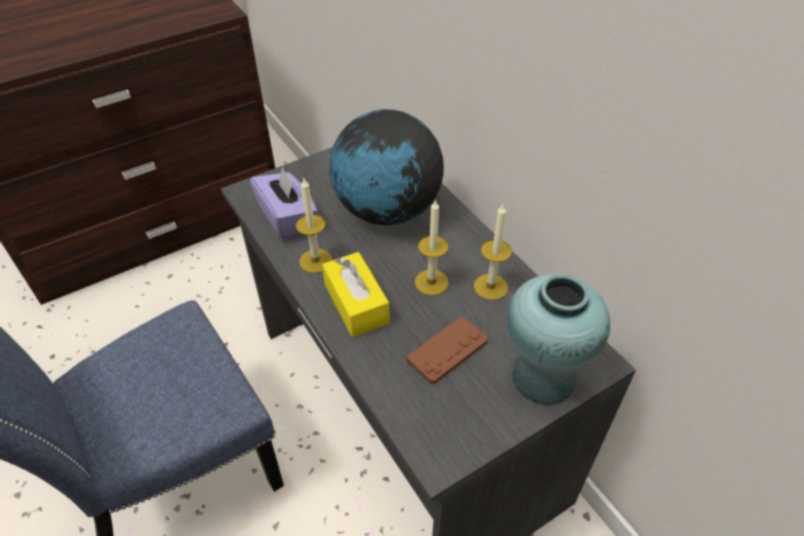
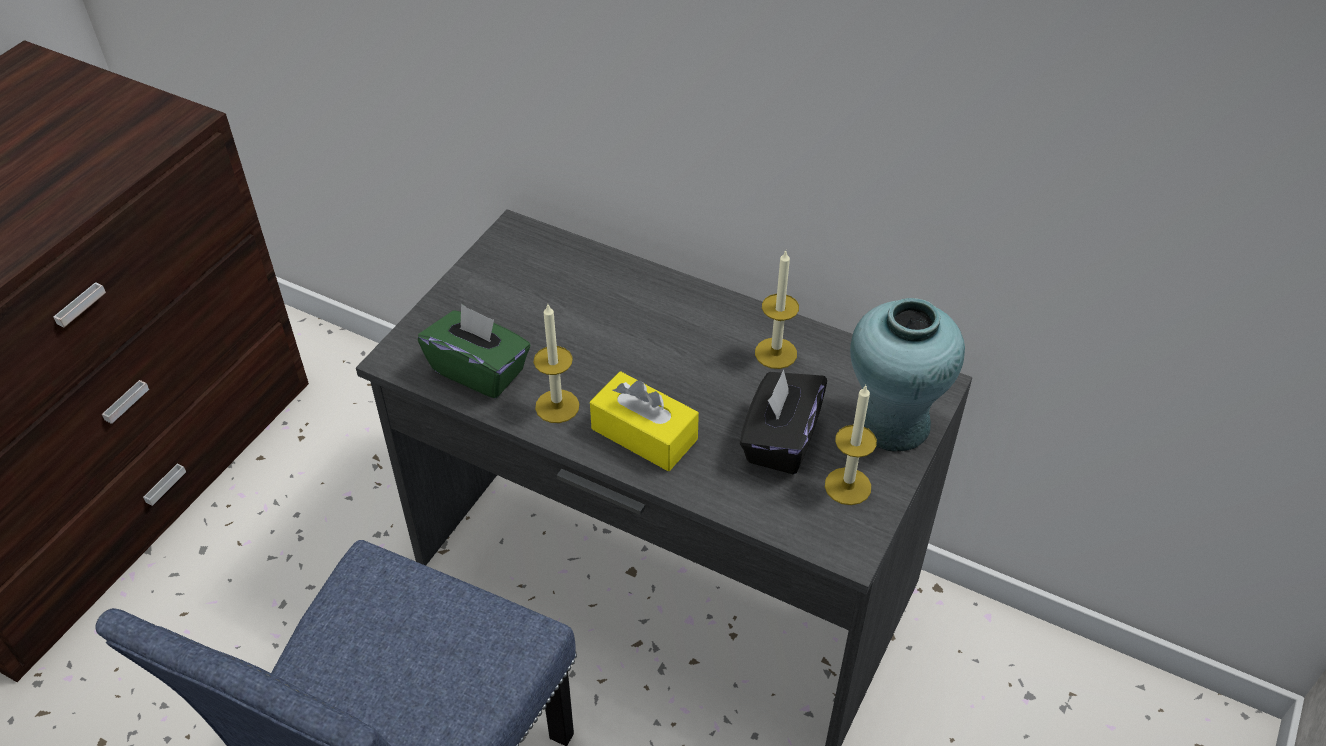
camera: 30 degrees left, 0 degrees up
purple tissue box [250,166,318,240] -> green tissue box [418,303,531,398]
globe [329,109,444,225] -> none
brown game controller [407,317,488,384] -> black tissue box [740,369,827,474]
candle [415,199,449,296] -> candle moved to [825,385,877,505]

